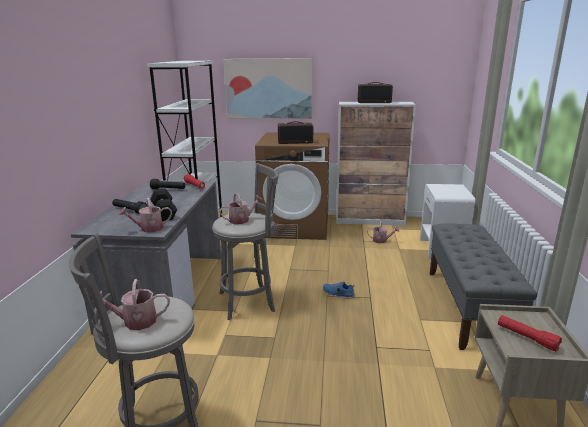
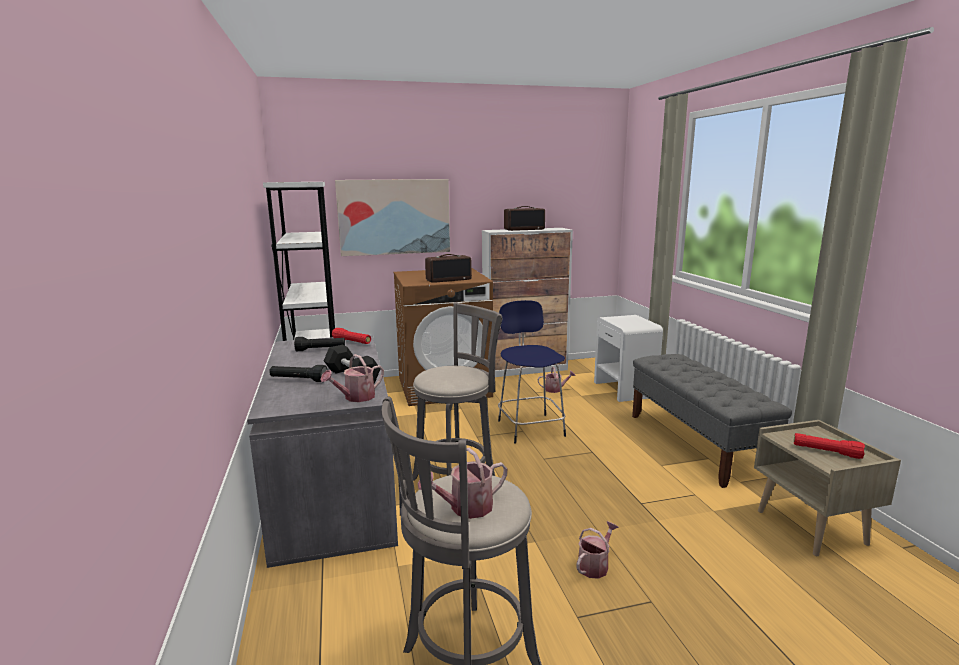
camera: 20 degrees left, 5 degrees down
watering can [219,193,263,225] -> watering can moved to [576,521,619,579]
blue shoe [323,281,355,299] -> none
none -> blue stool [498,300,566,443]

